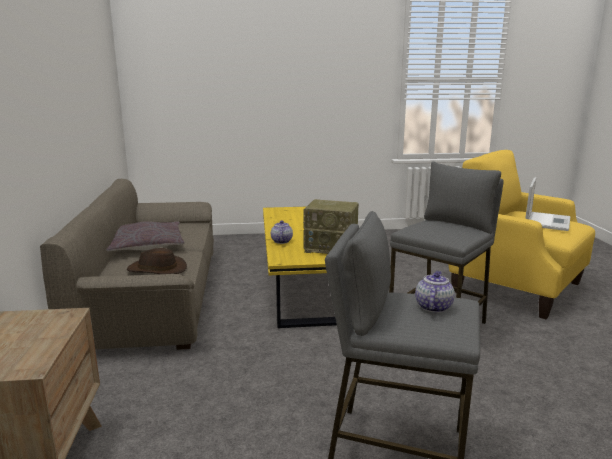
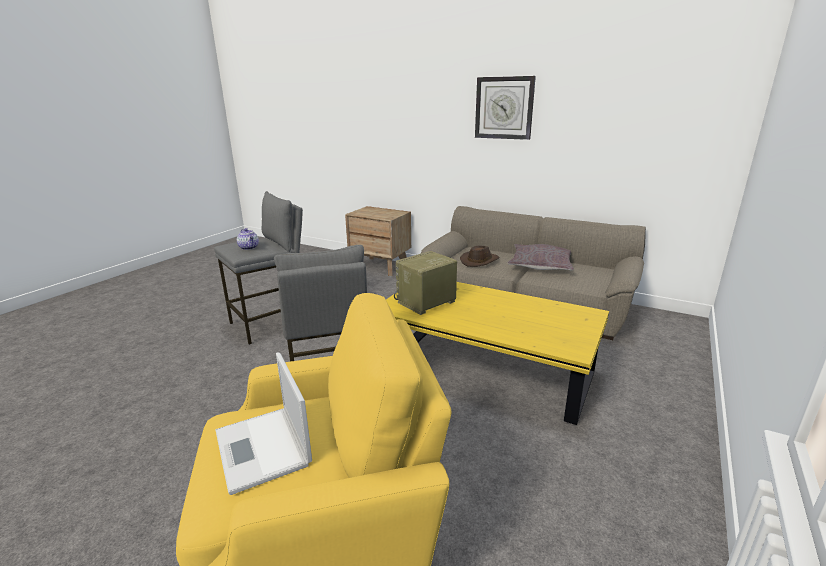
camera: 125 degrees right, 5 degrees up
teapot [271,221,293,244] -> none
none -> wall clock [475,76,536,140]

